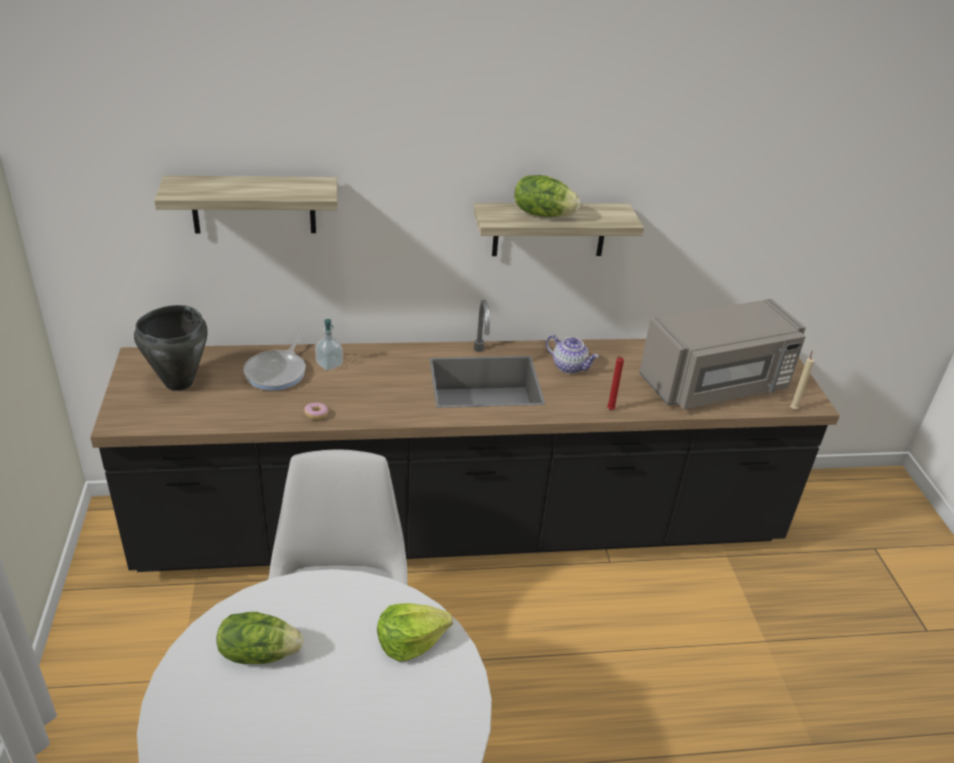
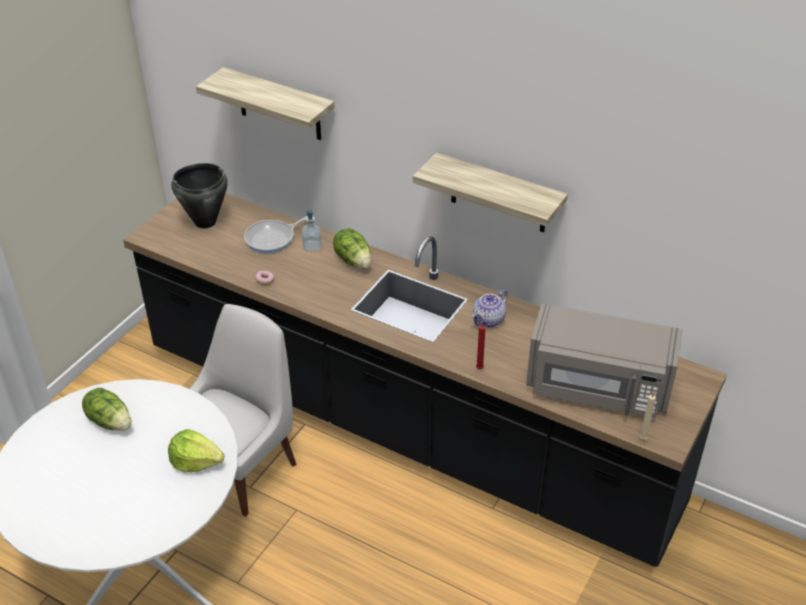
camera: 40 degrees right, 5 degrees up
lettuce [514,175,580,217] -> lettuce moved to [333,228,372,269]
teapot [546,335,599,374] -> teapot turned 60 degrees clockwise [472,290,508,327]

